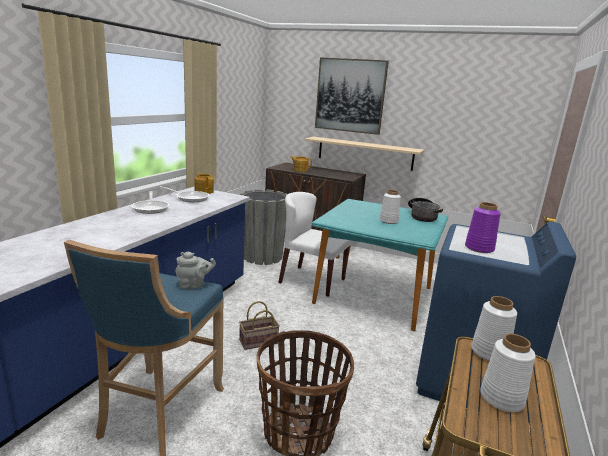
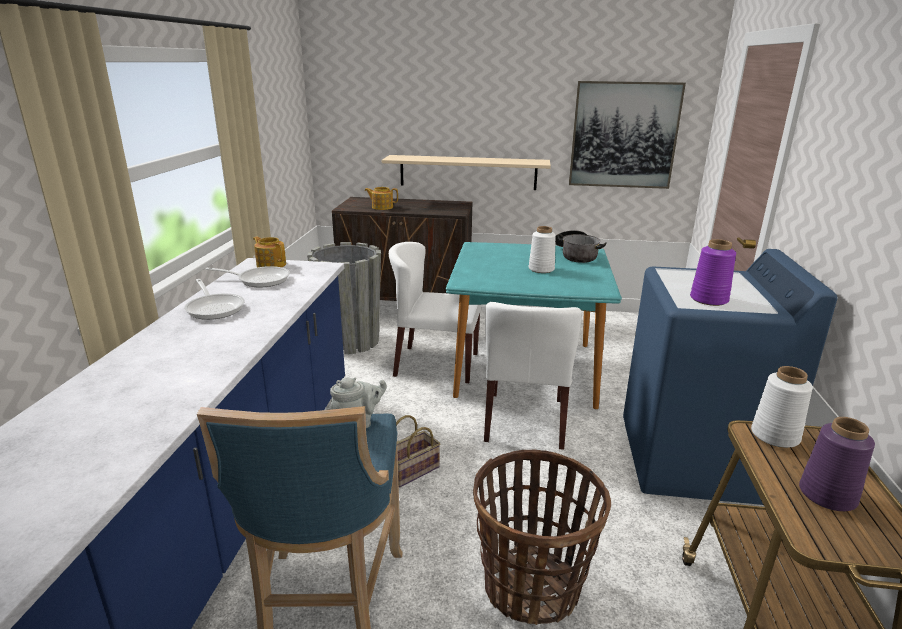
camera: 15 degrees left, 5 degrees up
picture [315,57,389,135] -> picture moved to [569,81,686,189]
white vase [480,334,535,412] -> purple vase [799,417,875,511]
none -> white chair [484,302,582,450]

